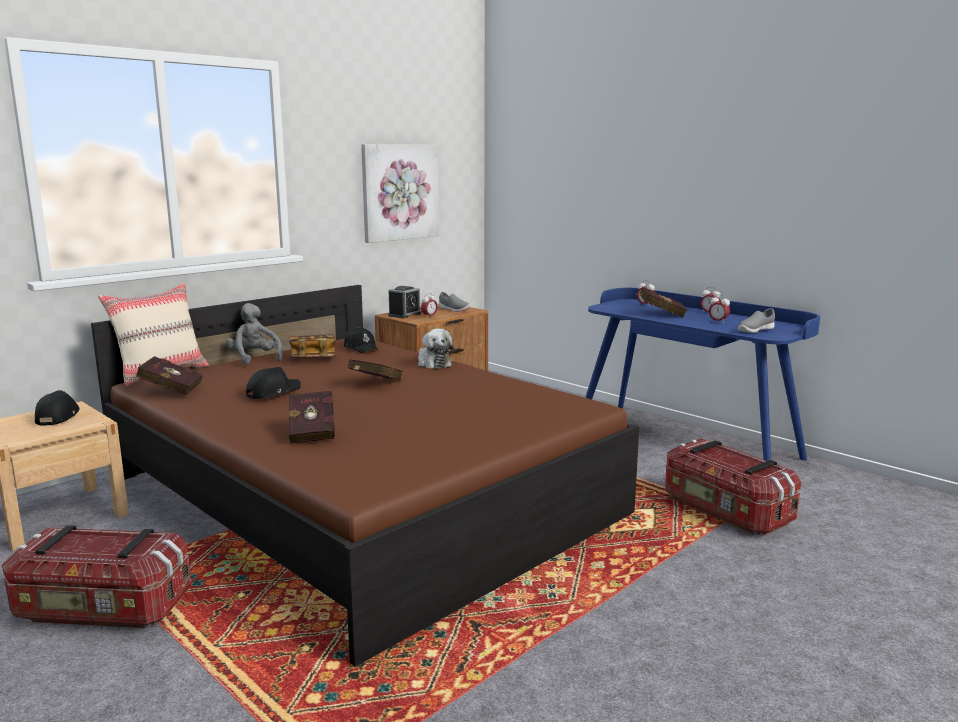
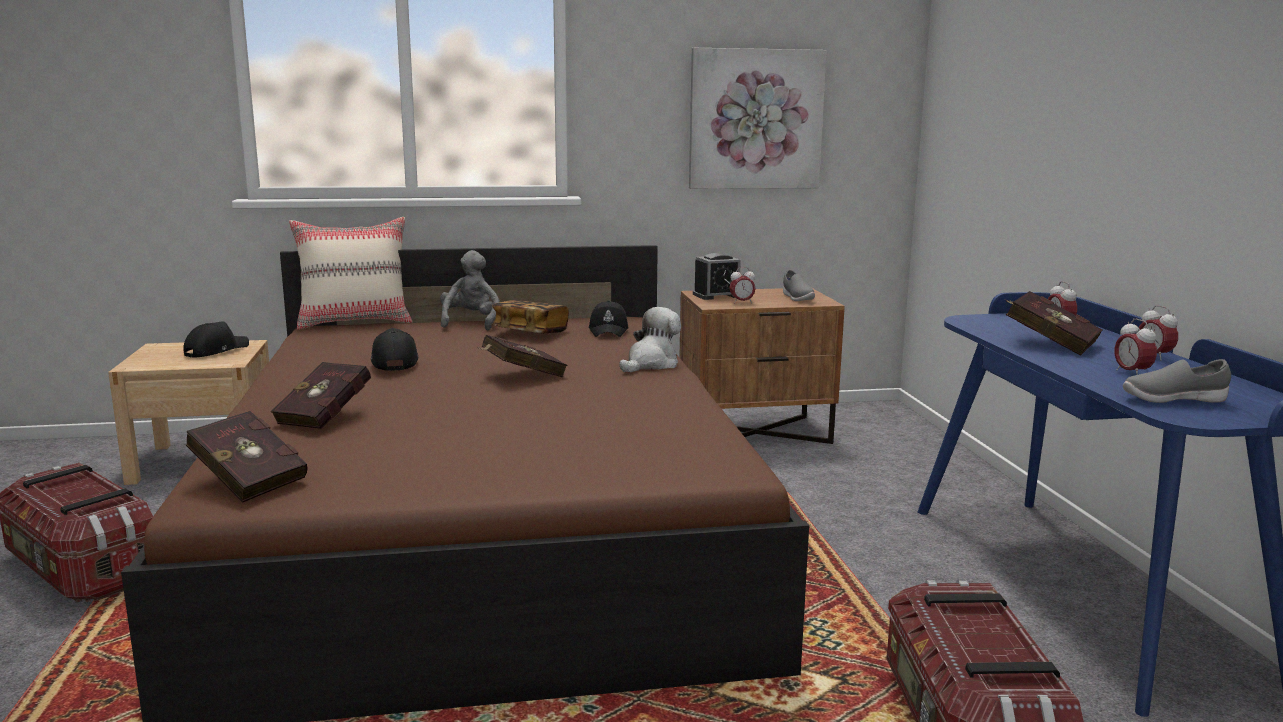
camera: 35 degrees right, 0 degrees up
red book [136,356,203,396] -> red book moved to [186,411,308,503]
black cap [246,367,301,399] -> black cap turned 90 degrees counterclockwise [371,328,418,371]
plush toy [418,329,454,369] -> plush toy turned 150 degrees counterclockwise [619,307,681,372]

